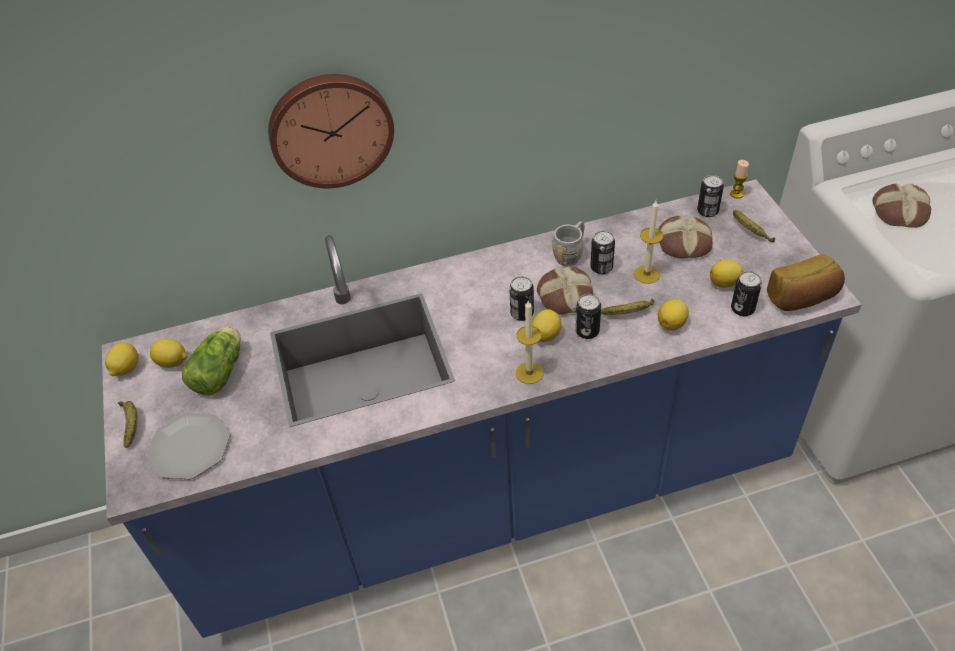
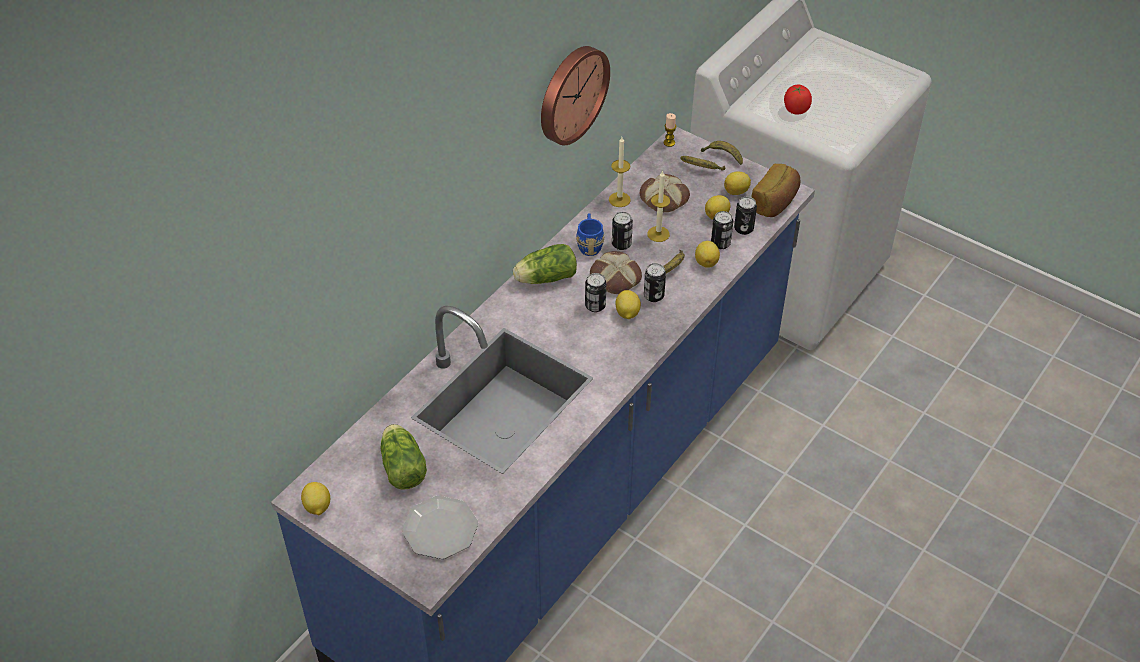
camera: 40 degrees left, 0 degrees up
banana [118,401,138,448] -> banana moved to [701,141,743,165]
lemon [150,338,187,368] -> lemon moved to [724,172,751,195]
wall clock [268,74,394,188] -> wall clock moved to [541,46,610,145]
candle [516,301,544,384] -> candle moved to [609,137,631,207]
grey mug [552,221,584,266] -> blue mug [576,213,604,256]
can [697,175,724,217] -> can moved to [711,211,733,249]
bread [872,183,931,228] -> tomato [784,85,812,114]
none -> lettuce [513,244,577,284]

